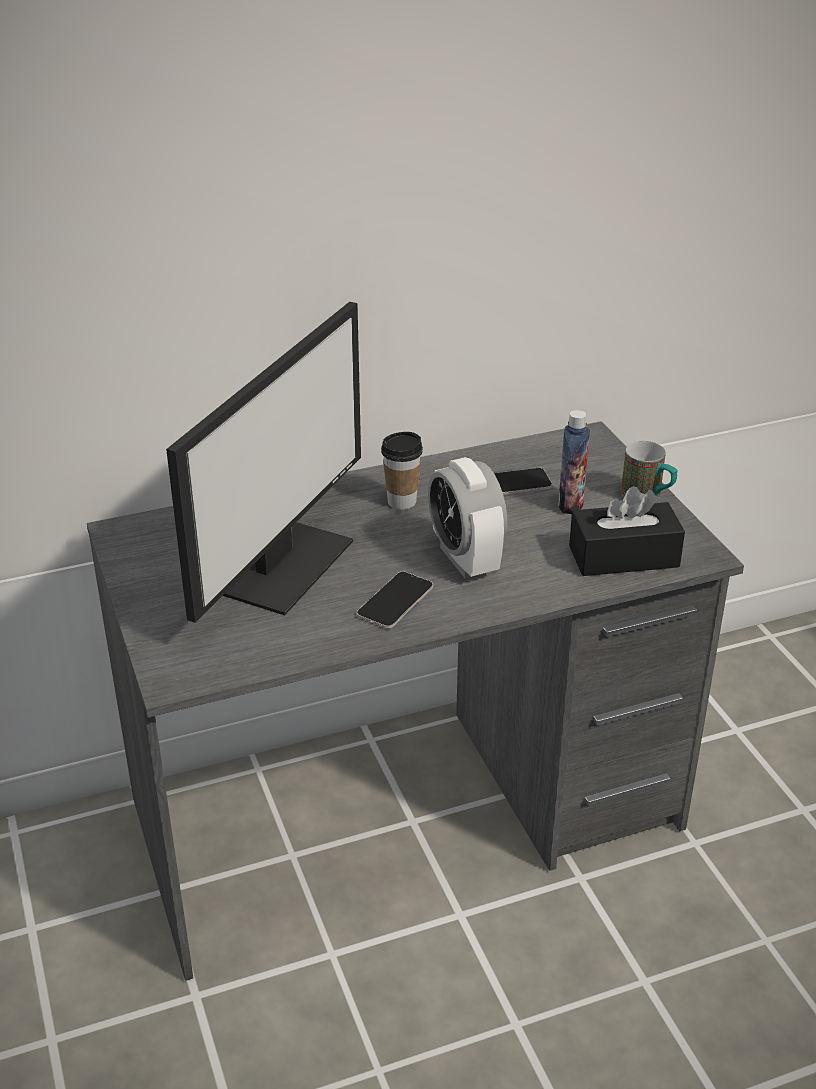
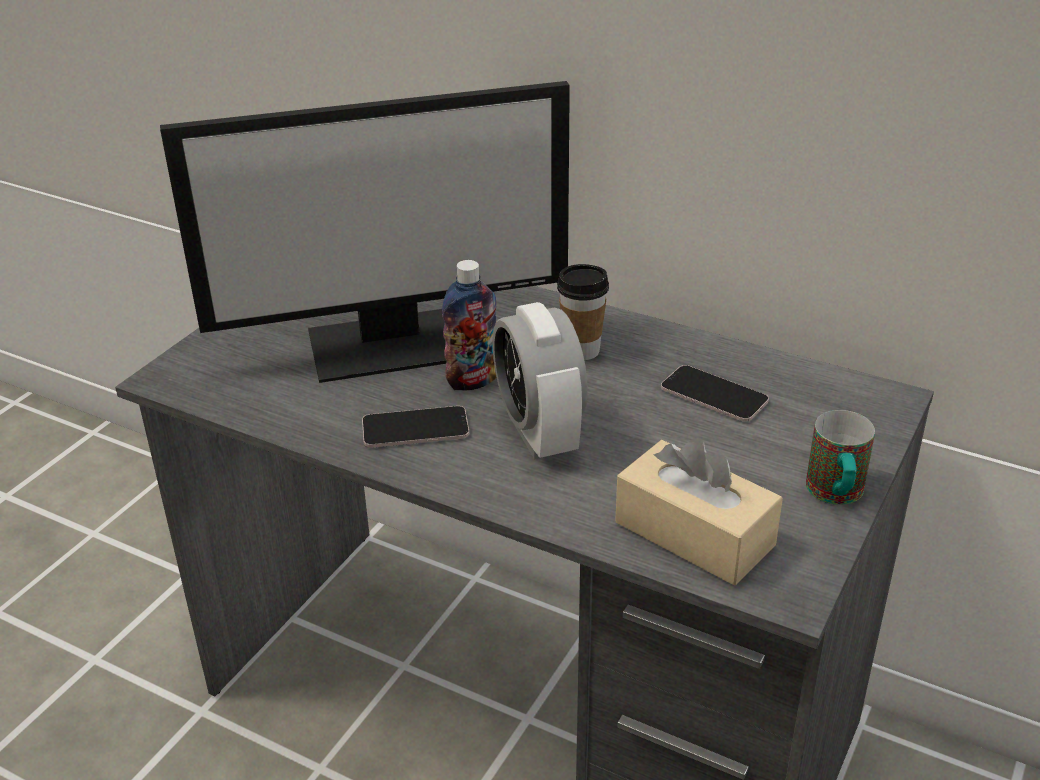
camera: 50 degrees right, 0 degrees up
alarm clock [428,457,507,579] -> alarm clock turned 45 degrees counterclockwise [492,302,588,459]
bottle [558,410,590,514] -> bottle moved to [442,260,497,391]
black tissue box [569,486,685,576] -> beige tissue box [615,438,783,585]

